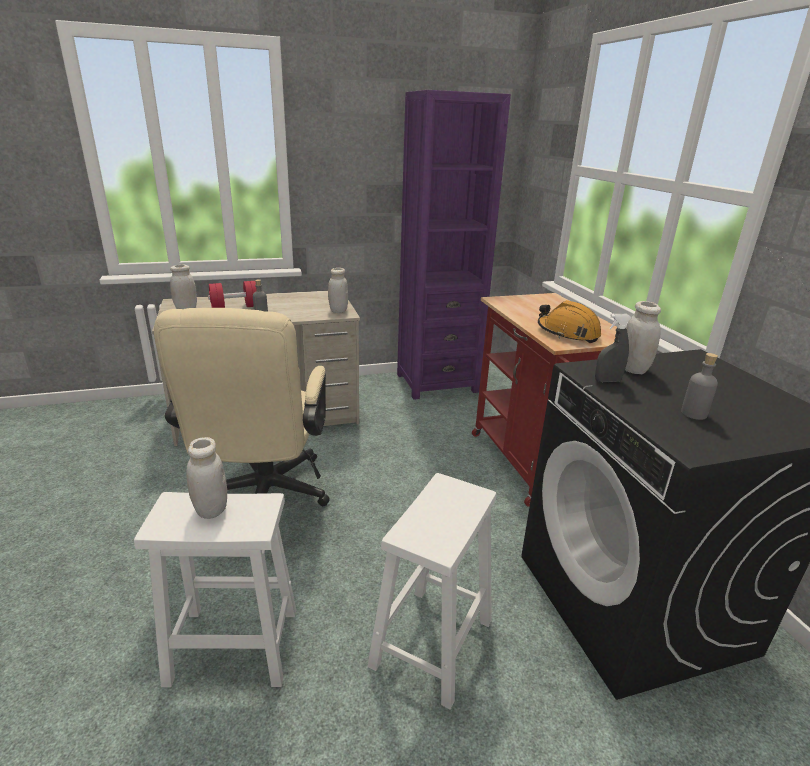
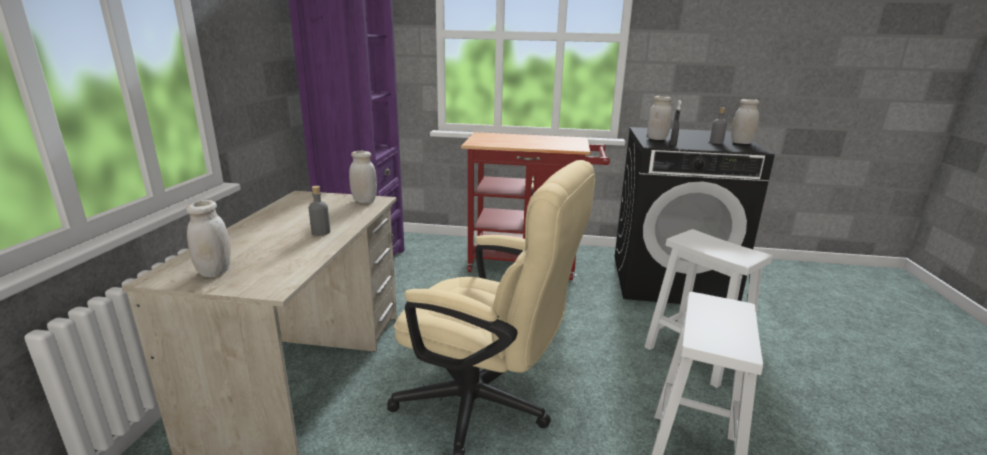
camera: 65 degrees left, 5 degrees down
white jar [186,437,227,519] -> white jar moved to [731,99,759,144]
red dumbbell [208,281,257,308] -> none
orange hard hat [538,300,601,343] -> none

